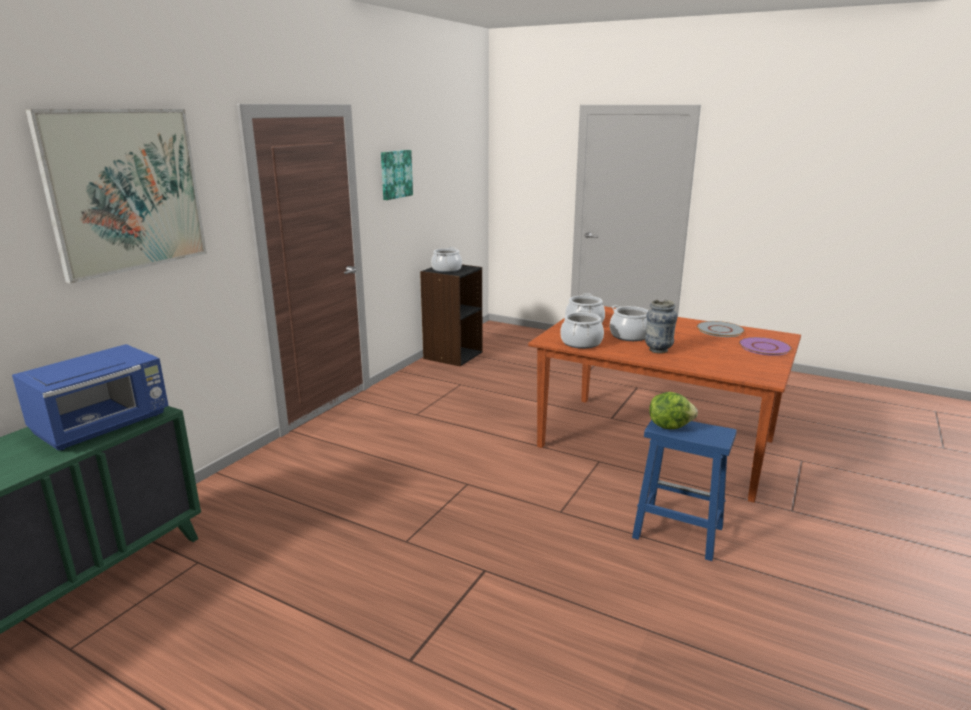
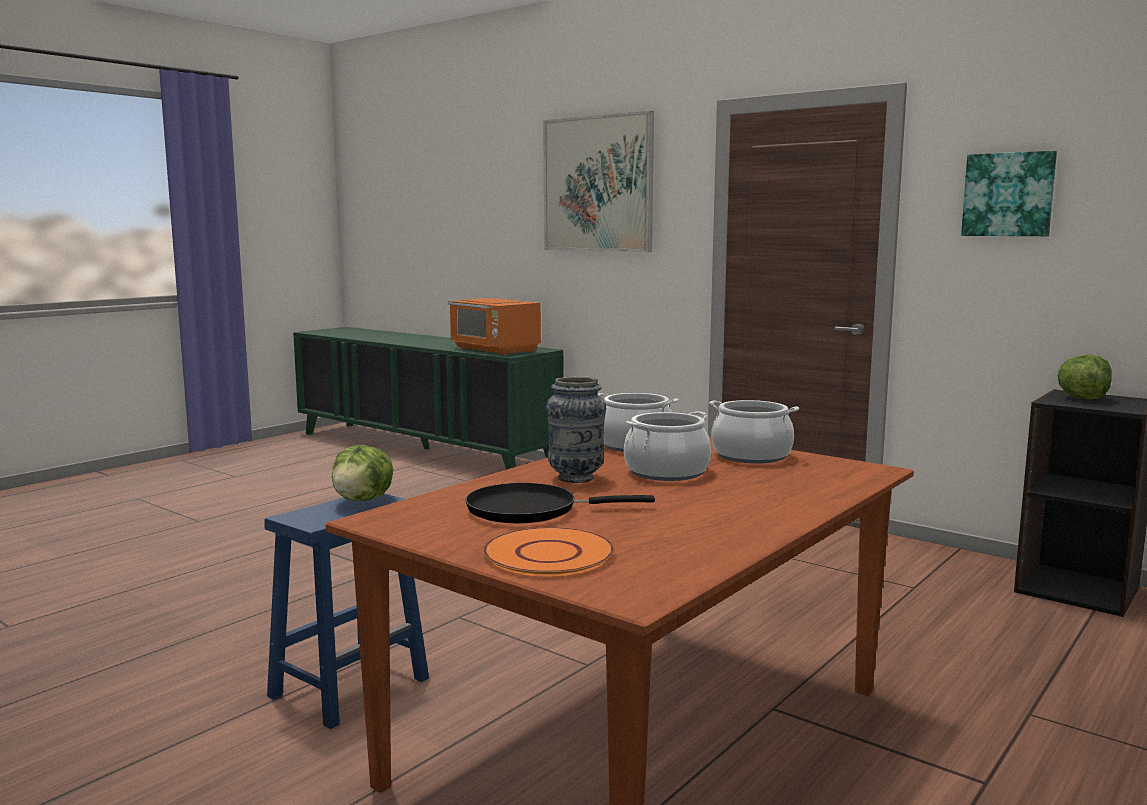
camera: 100 degrees right, 10 degrees down
blue microwave [12,344,169,451] -> orange microwave [449,298,541,356]
cooking pot [431,247,462,273] -> lettuce [1057,355,1112,399]
grey plate [696,321,745,337] -> none
purple plate [739,337,792,356] -> orange plate [483,527,614,577]
none -> black frying pan [465,483,655,523]

